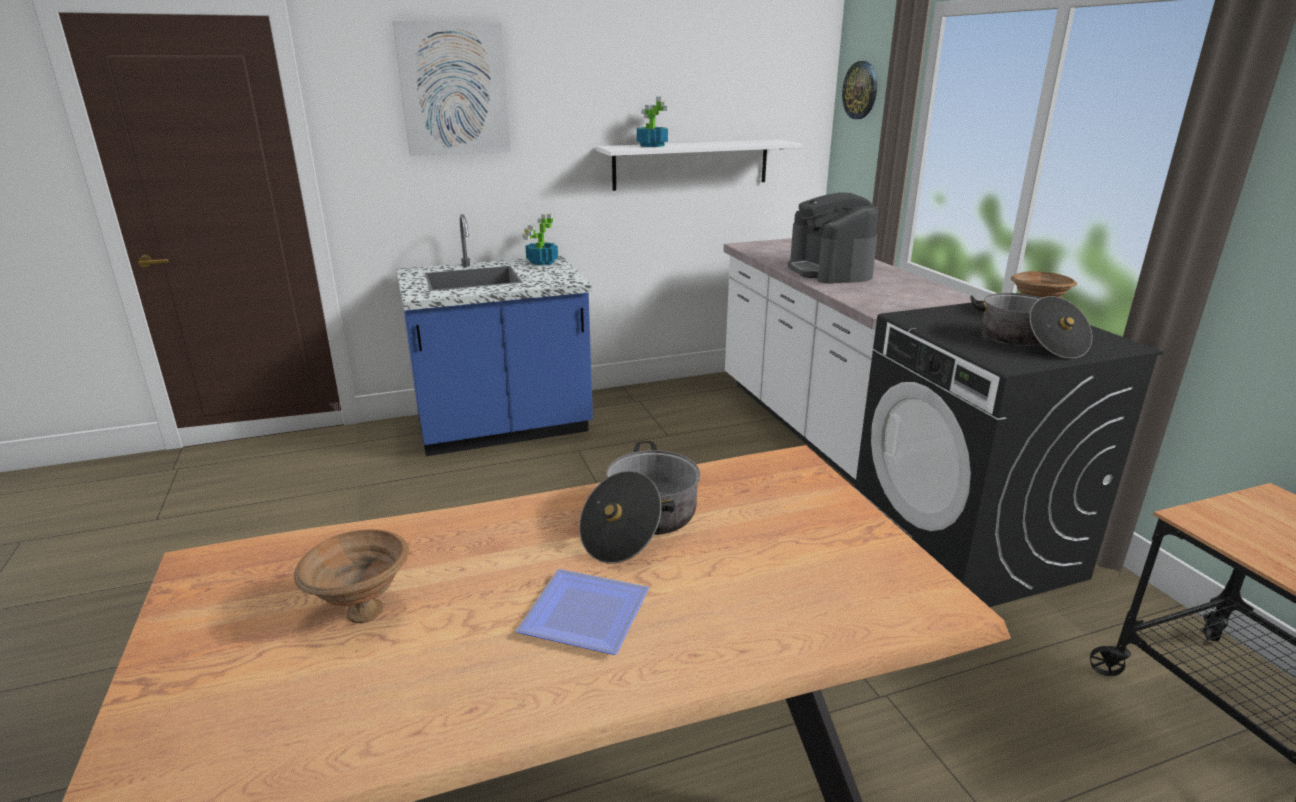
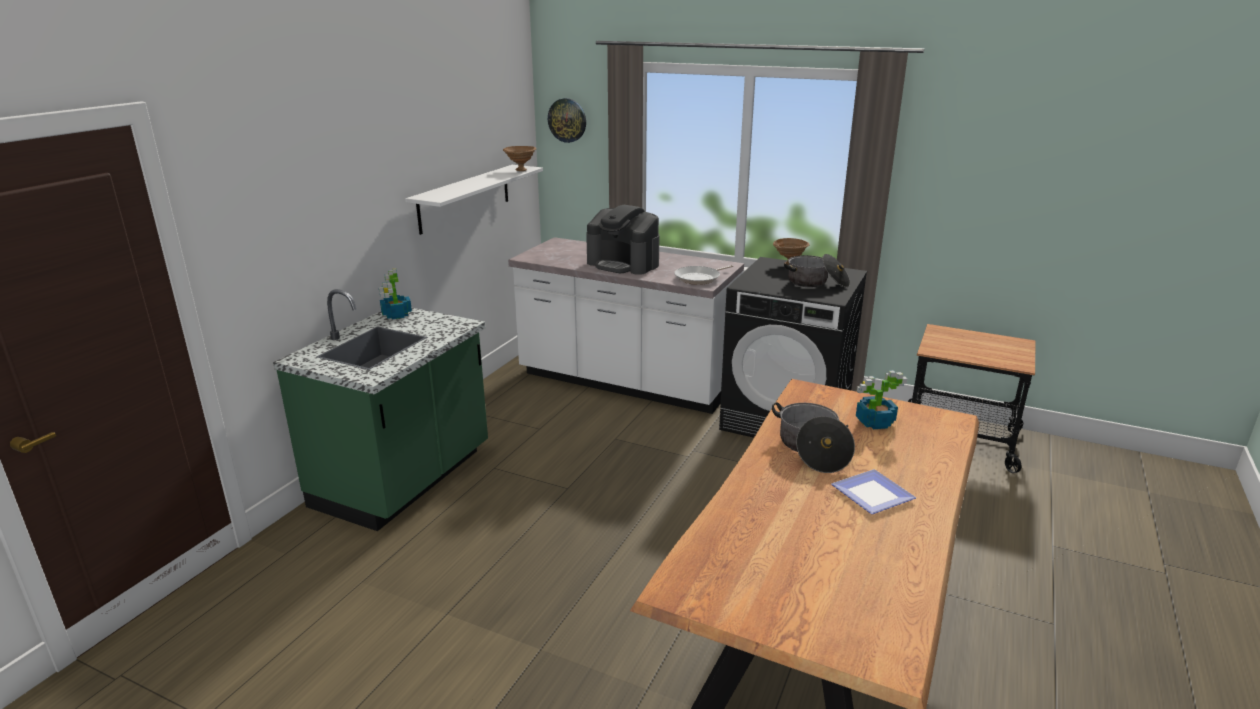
camera: 45 degrees left, 0 degrees up
brown bowl [294,529,409,623] -> brown bowl moved to [503,146,537,171]
picture [393,21,511,156] -> none
blue counter [396,214,593,456] -> green counter [273,289,488,531]
potted plant [637,96,669,147] -> potted plant moved to [856,370,907,429]
none -> frying pan [674,265,733,285]

